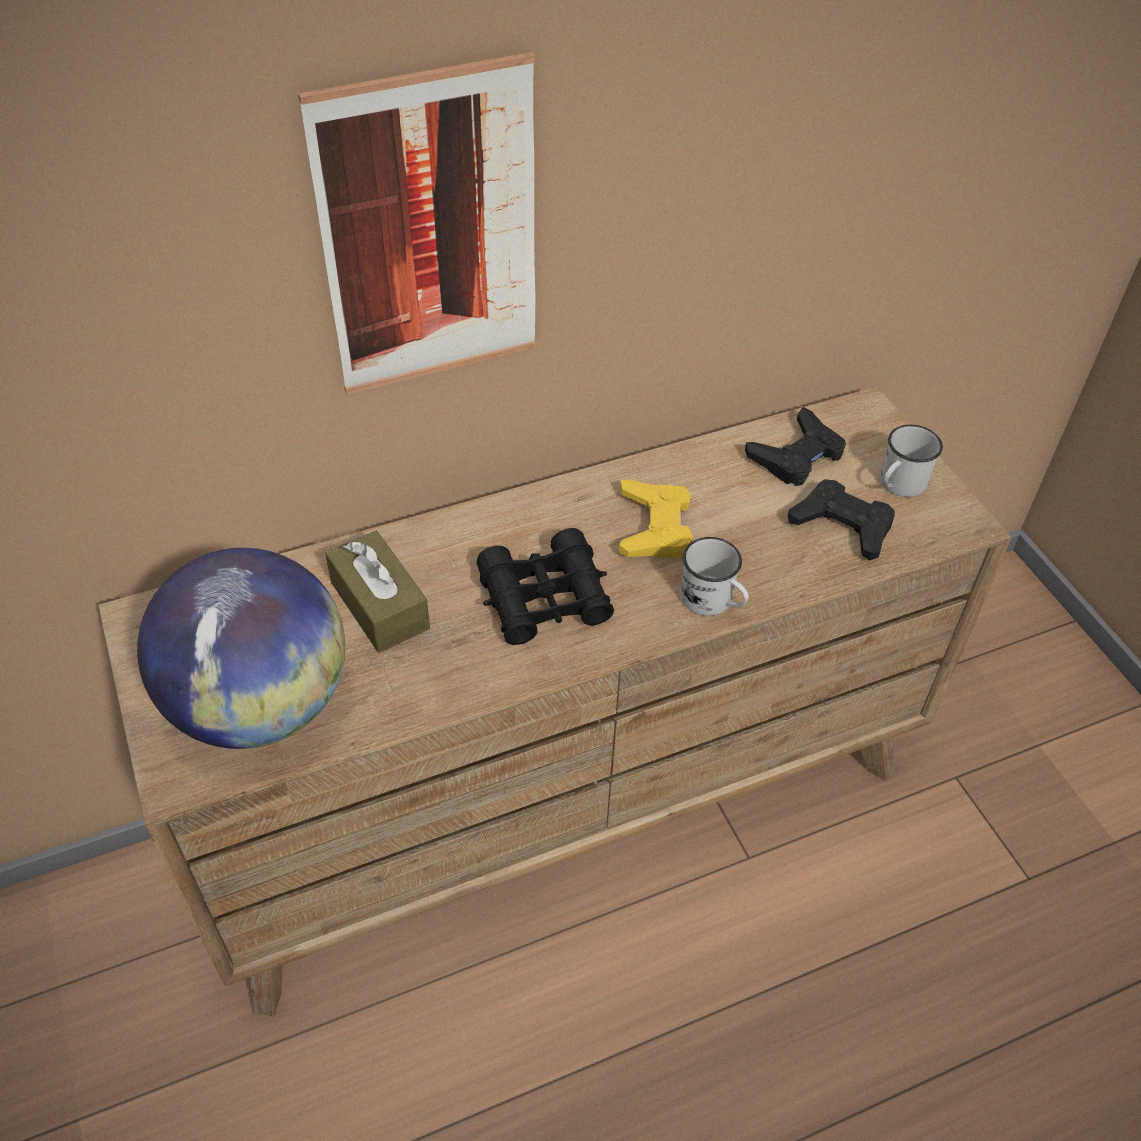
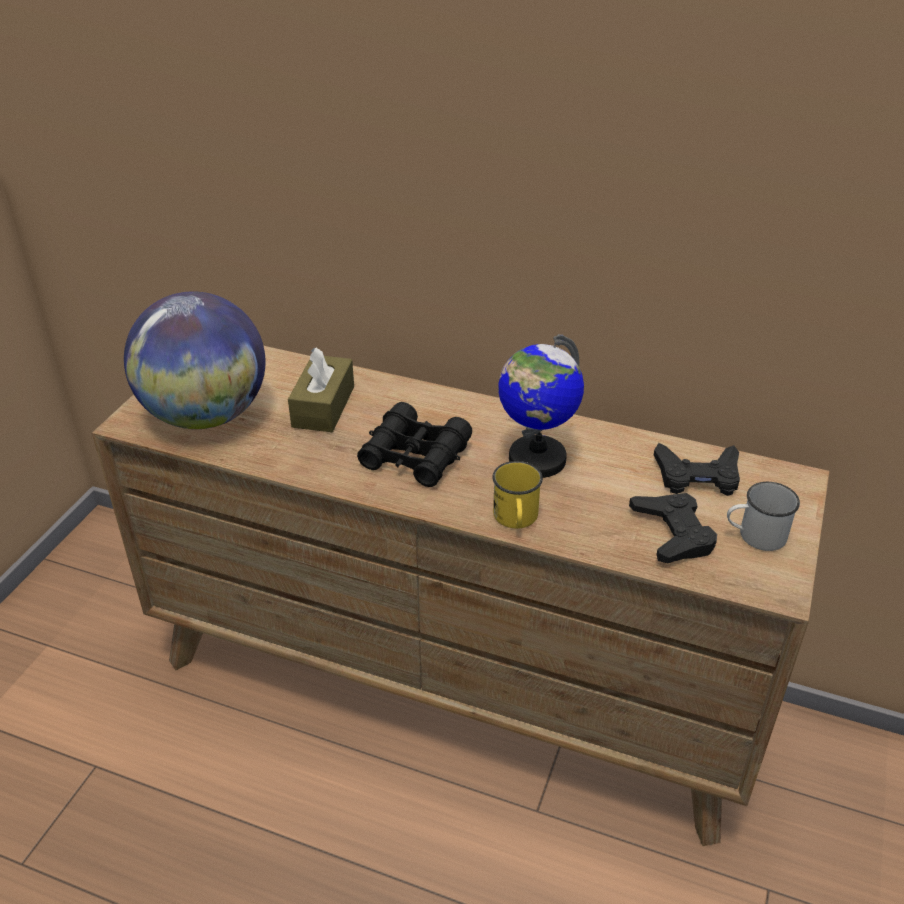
camera: 45 degrees right, 10 degrees down
picture [298,52,536,394] -> none
yellow game controller [619,479,693,558] -> globe [498,334,584,478]
white mug [680,537,749,616] -> yellow mug [492,461,543,528]

